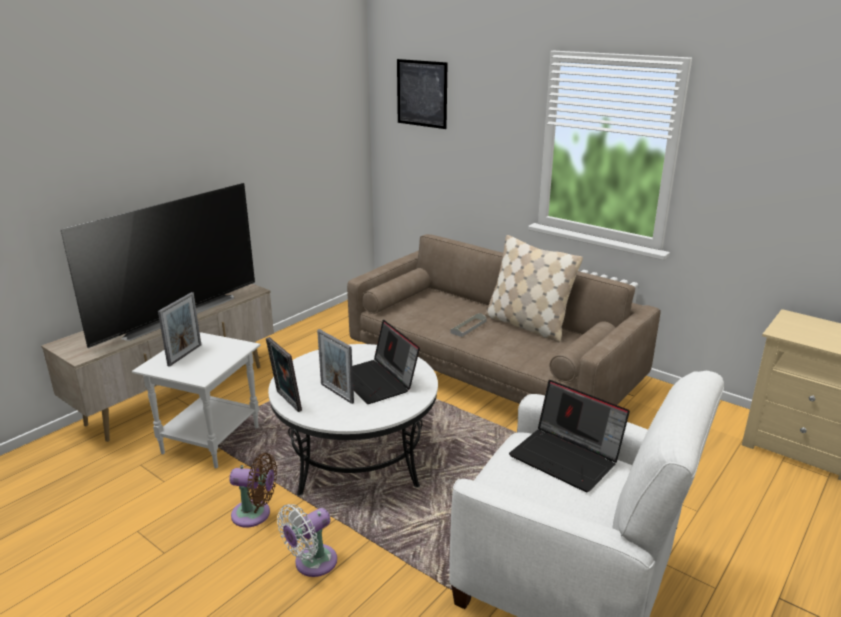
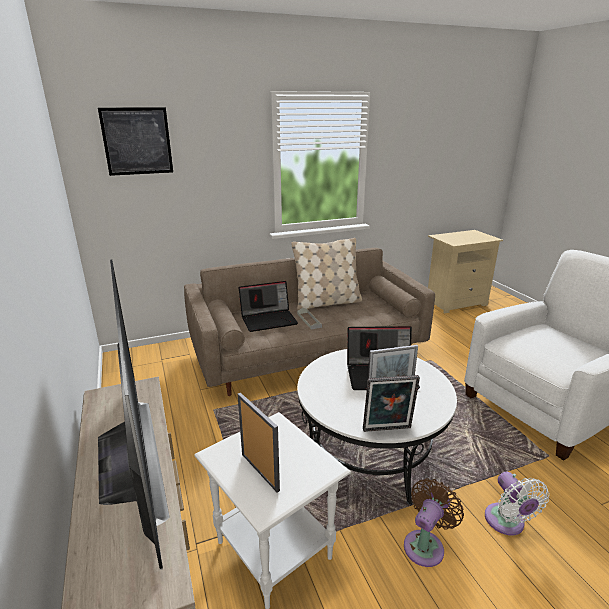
camera: 60 degrees left, 0 degrees up
laptop [509,380,630,492] -> laptop moved to [238,281,298,332]

